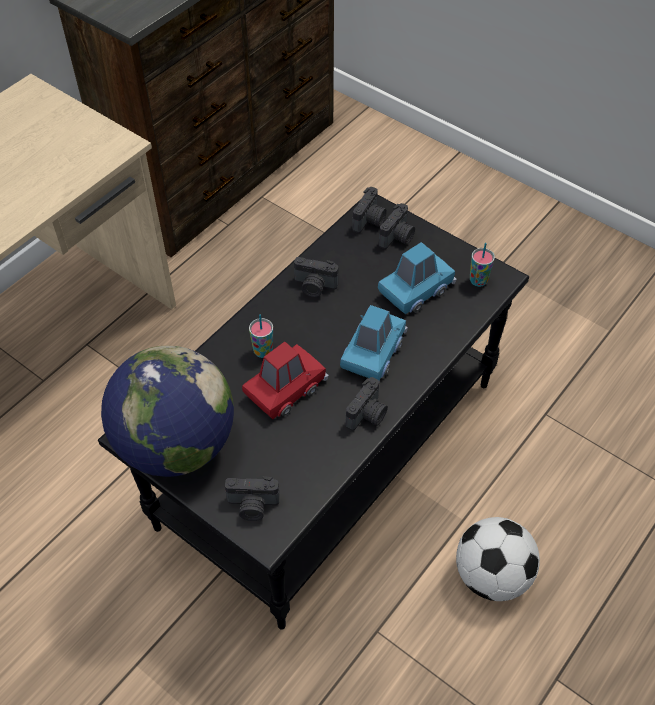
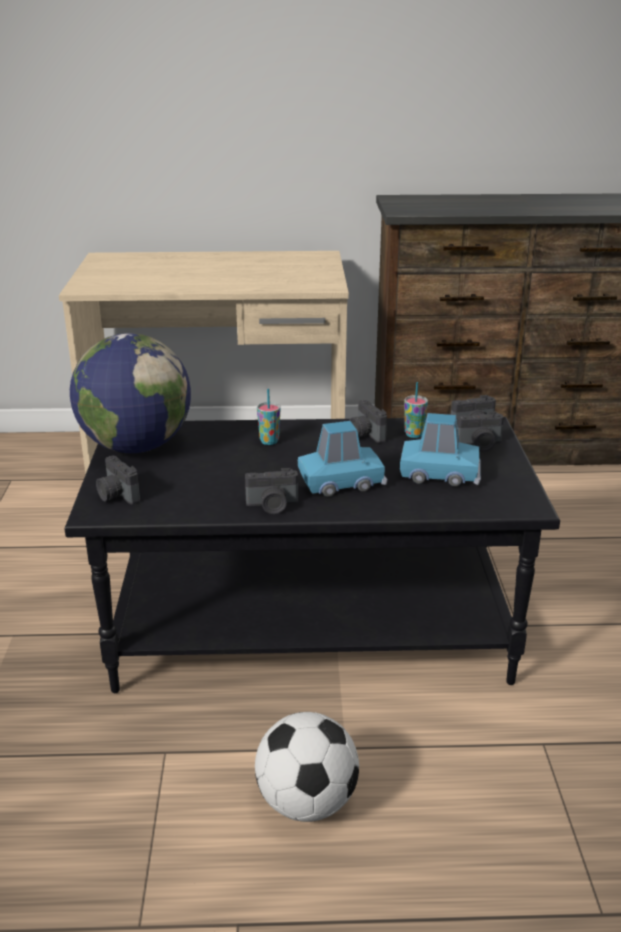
camera: 50 degrees right, 25 degrees down
red toy car [242,341,329,419] -> none
cup [470,243,495,287] -> cup moved to [404,382,428,438]

